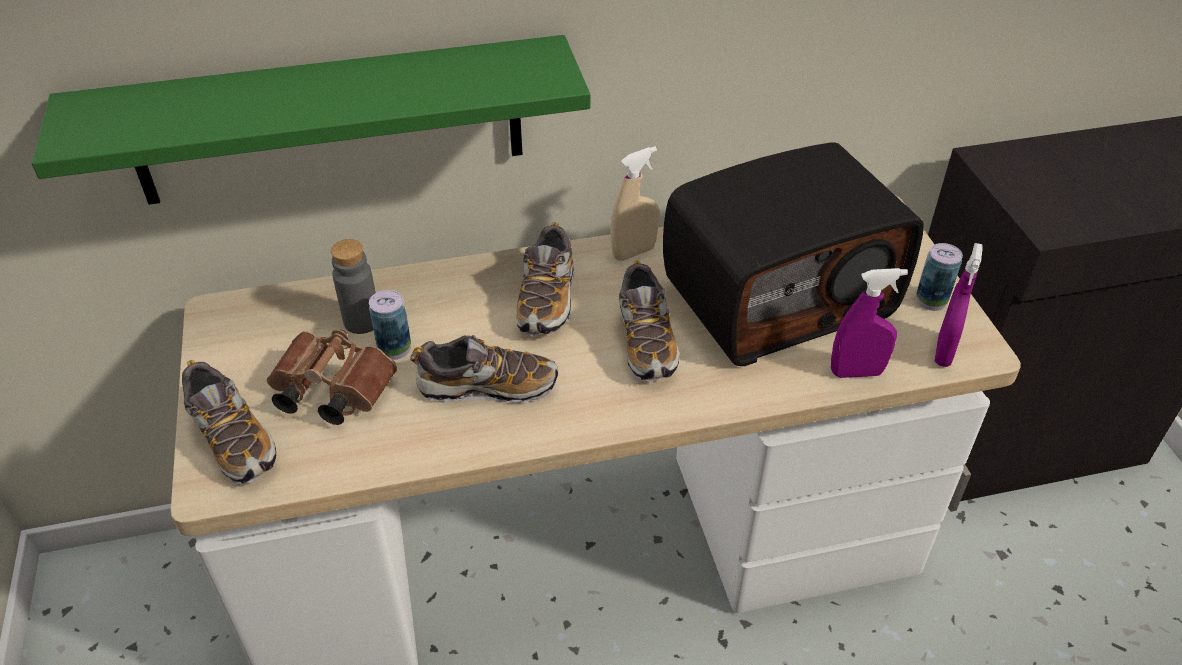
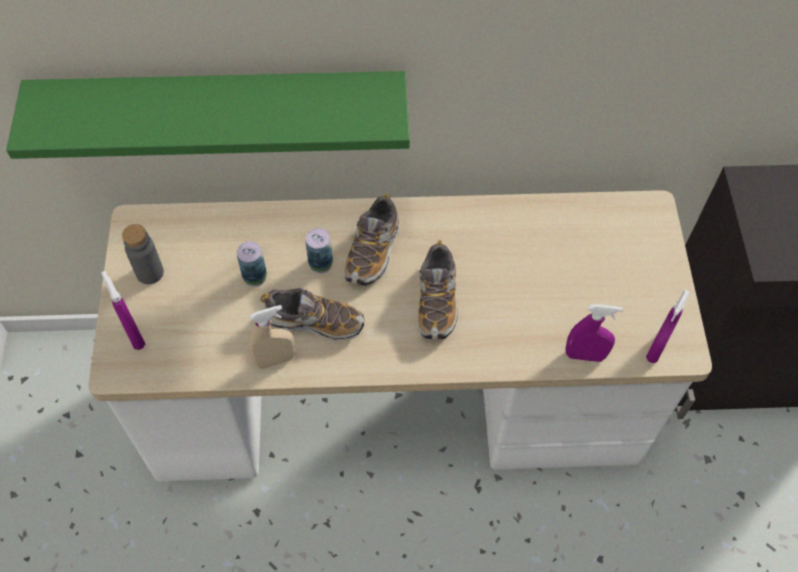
camera: 10 degrees right, 15 degrees up
shoe [182,360,276,485] -> purple spray bottle [101,271,146,350]
brown binoculars [267,329,397,425] -> none
grey bottle [331,239,376,334] -> grey bottle moved to [122,224,164,284]
beige spray bottle [610,146,659,261] -> beige spray bottle moved to [248,305,295,369]
radio [663,142,924,366] -> none
can [916,243,963,311] -> can moved to [305,228,333,274]

